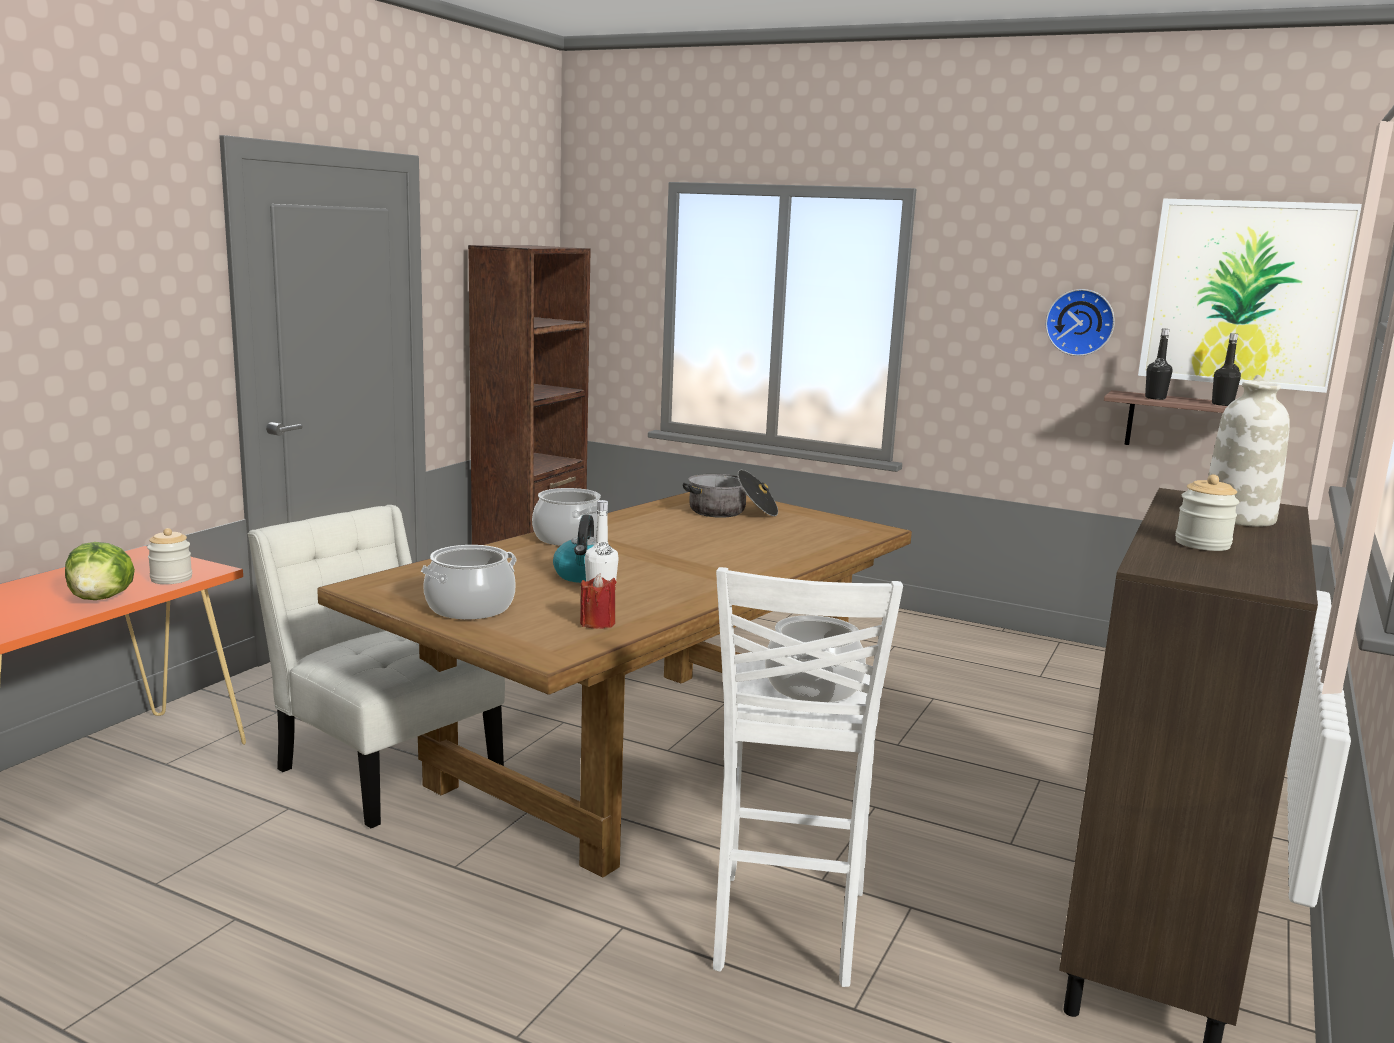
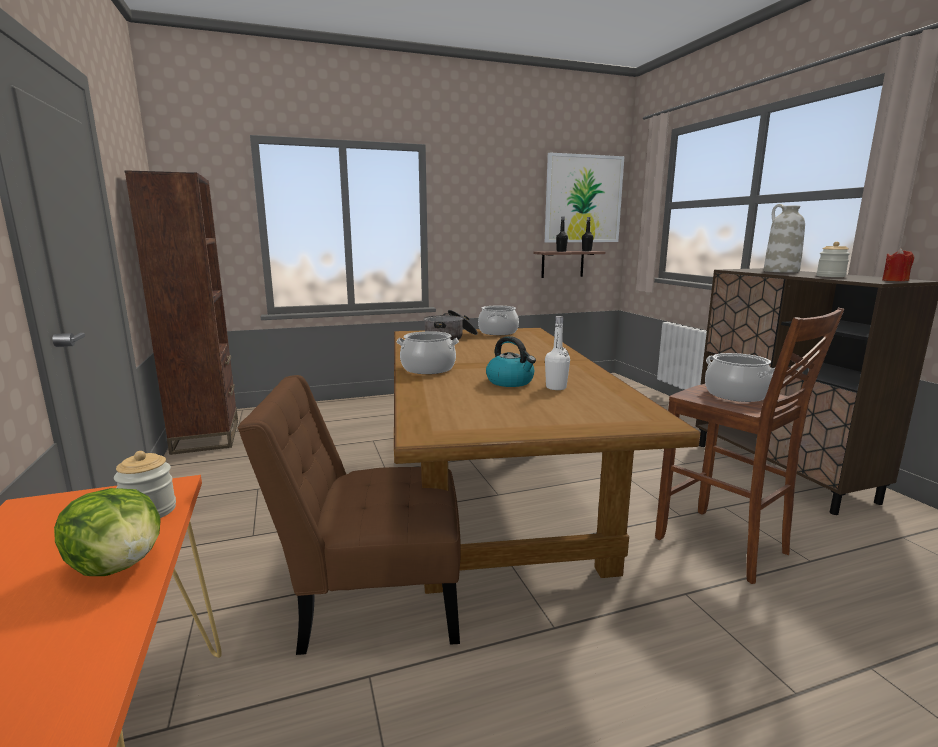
camera: 45 degrees left, 0 degrees up
white chair [247,505,505,828] -> brown chair [238,375,461,655]
cooking pot [421,545,517,620] -> cooking pot moved to [478,306,519,335]
red candle [580,574,616,629] -> red candle moved to [882,248,914,281]
white stool [713,567,903,987] -> brown stool [655,308,844,584]
wall clock [1046,289,1115,356] -> none

